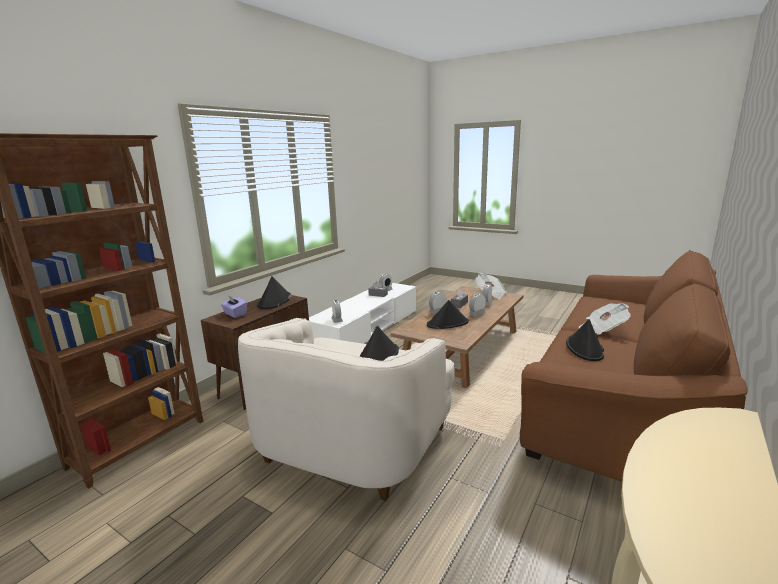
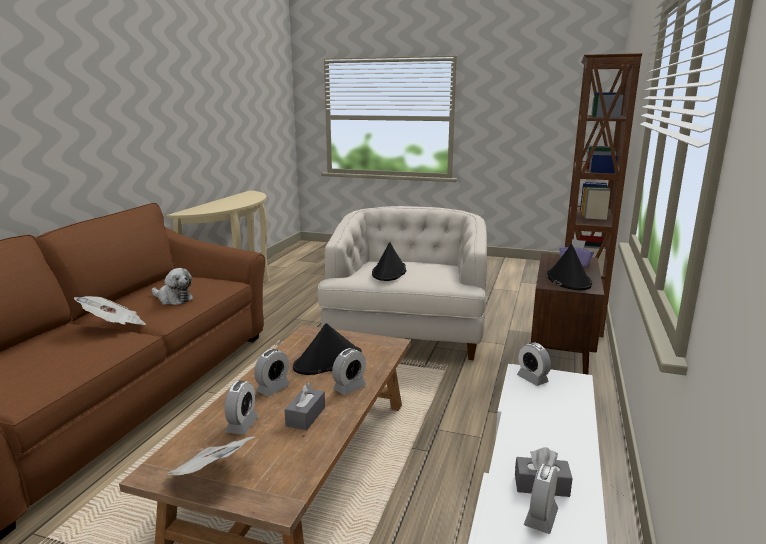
camera: 165 degrees right, 0 degrees up
black hat [566,319,604,361] -> plush toy [152,268,193,305]

